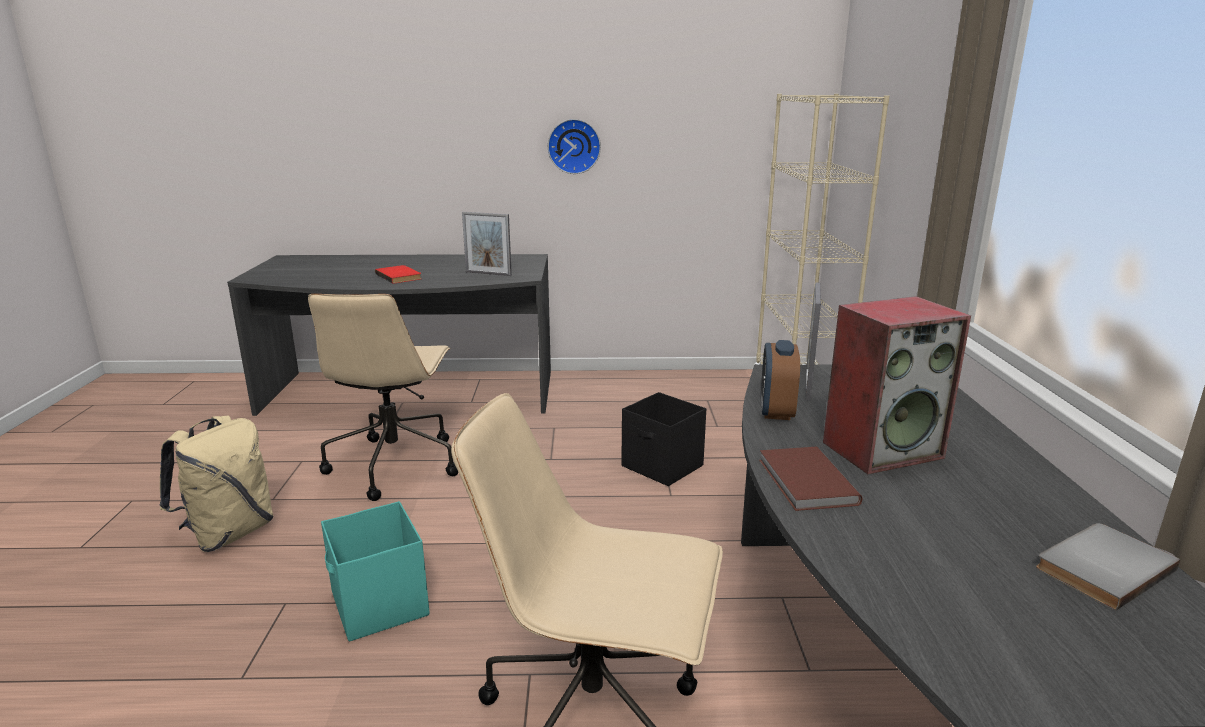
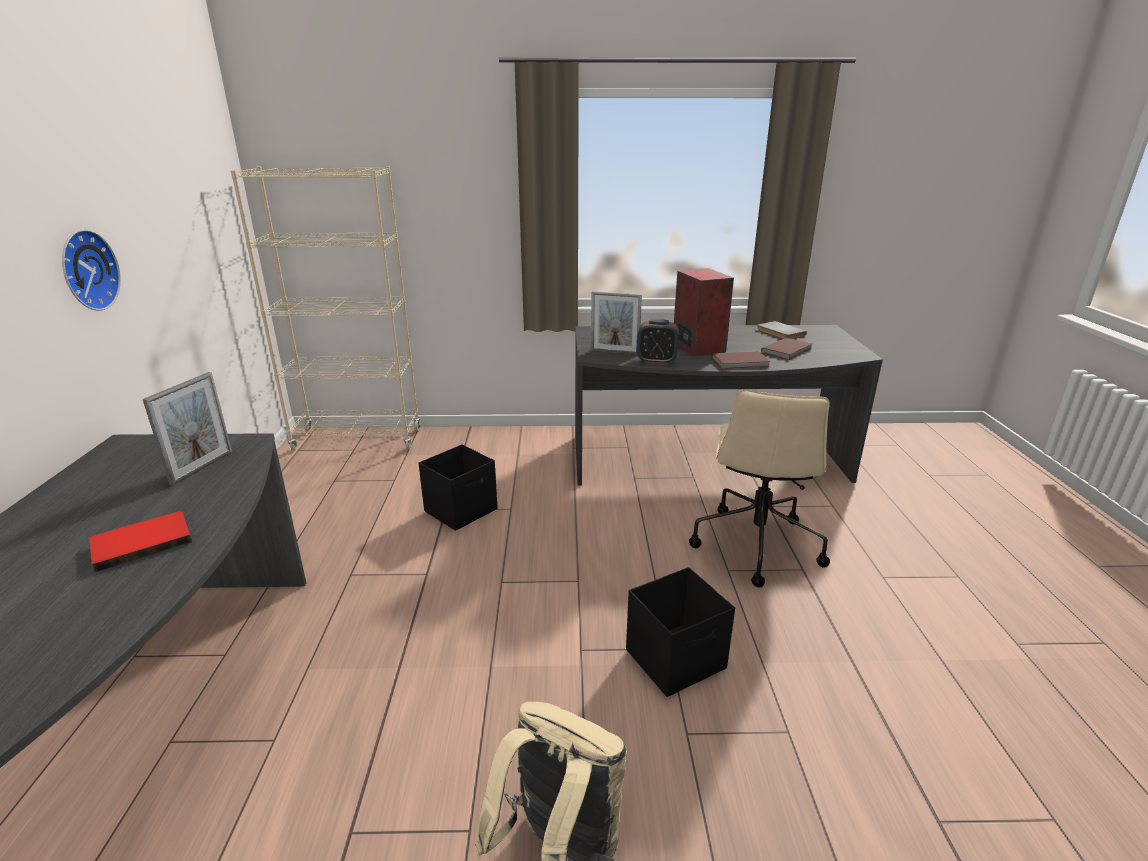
camera: 90 degrees left, 5 degrees up
beige office chair [308,294,458,501] -> none
turquoise storage box [321,501,430,642] -> black storage box [626,567,735,697]
none -> brown book [761,338,812,360]

